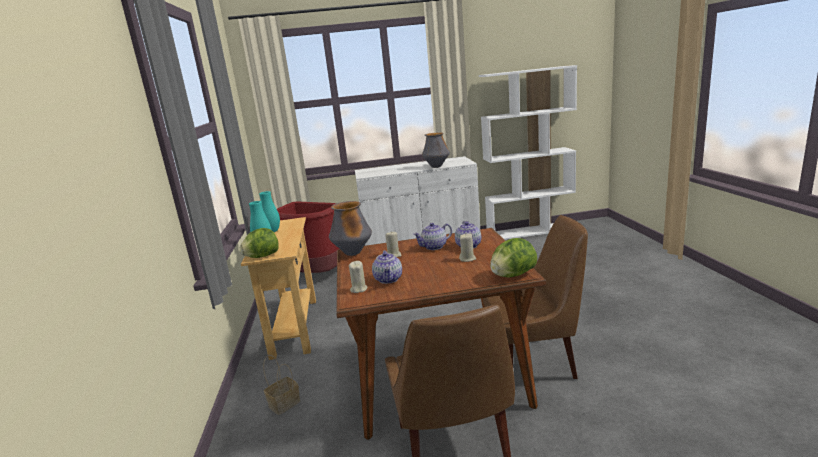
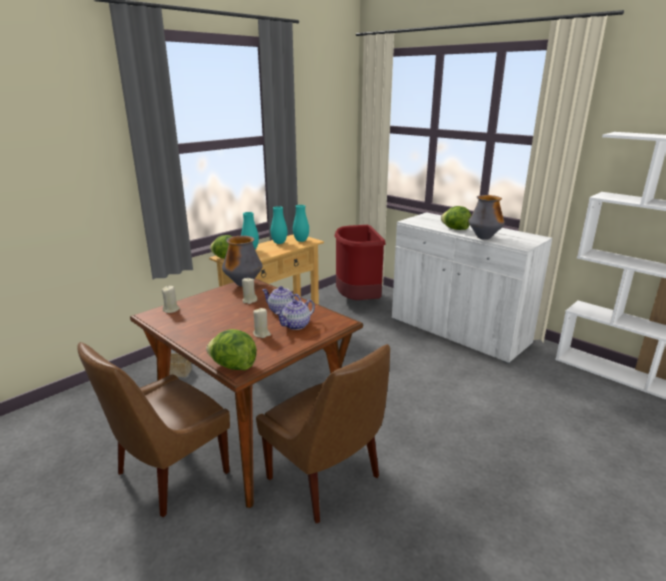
camera: 50 degrees right, 5 degrees up
teapot [372,251,402,284] -> none
none -> turquoise vase [293,205,309,242]
none -> lettuce [441,206,471,230]

